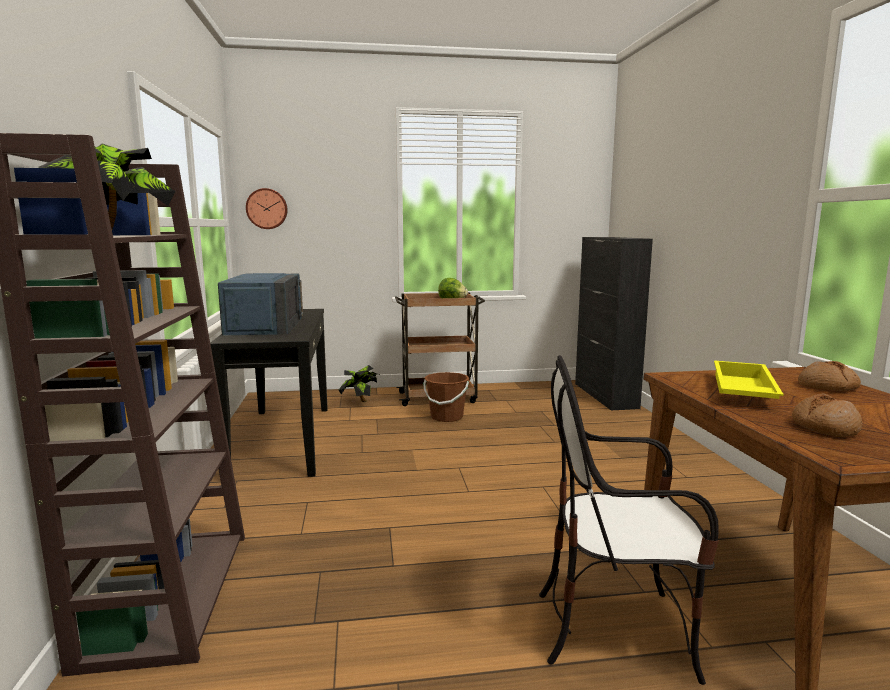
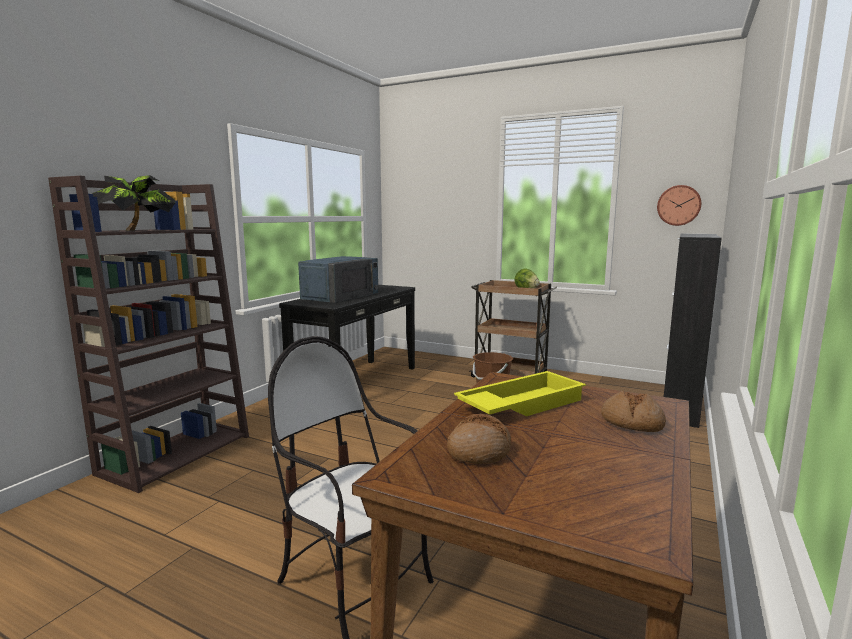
camera: 35 degrees right, 0 degrees up
wall clock [246,188,287,229] -> wall clock moved to [657,185,701,226]
potted plant [339,365,379,402] -> none

